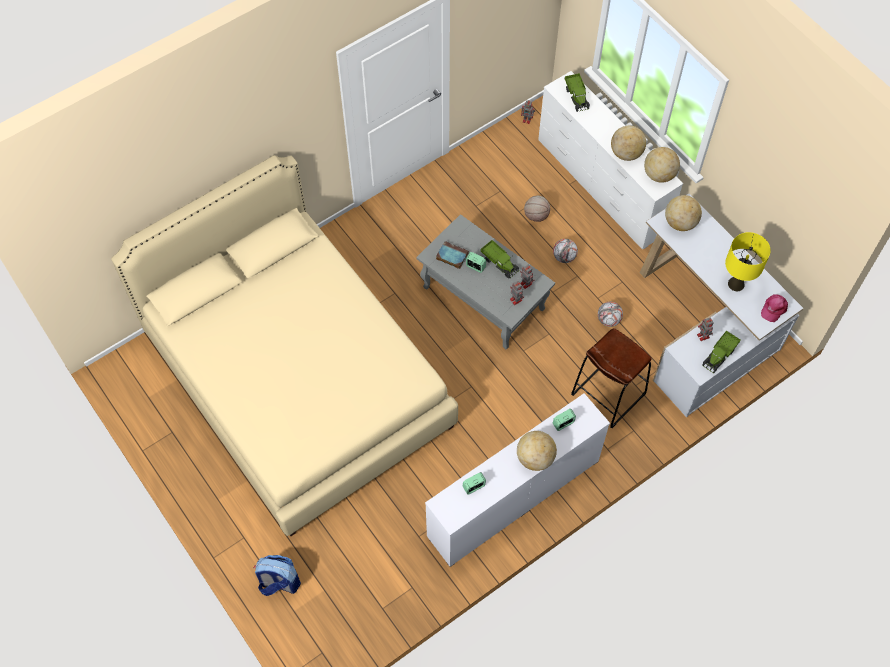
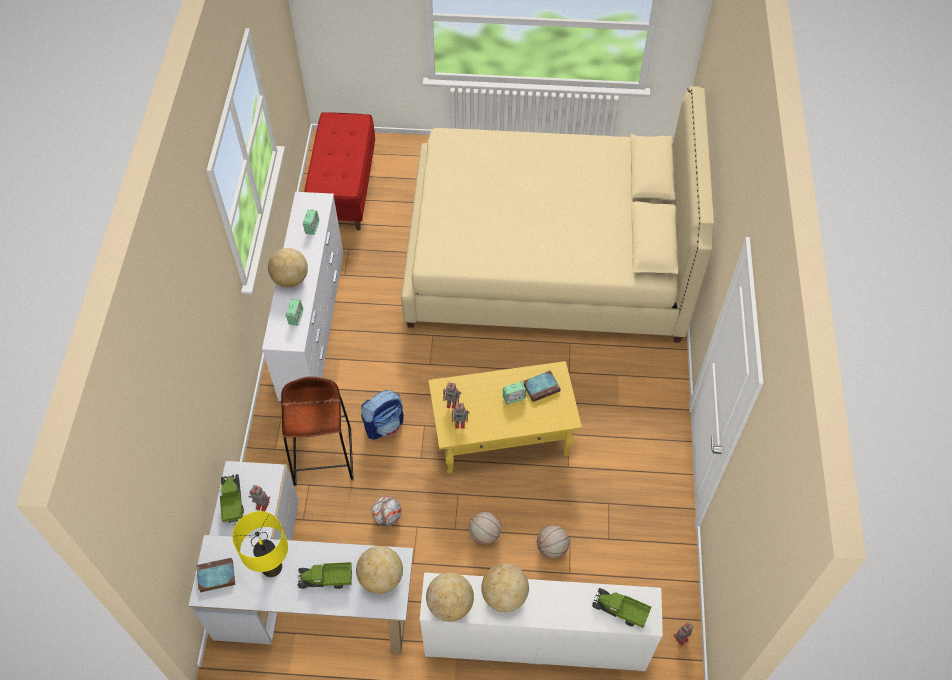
camera: 130 degrees right, 5 degrees down
backpack [254,555,301,596] -> backpack moved to [361,390,404,440]
grey coffee table [416,214,555,349] -> yellow coffee table [429,361,582,474]
toy truck [480,240,519,279] -> toy truck moved to [298,562,352,589]
football [553,239,578,263] -> basketball [469,512,501,545]
pink cap [761,294,788,322] -> book [196,558,235,592]
none -> red bench [304,112,375,230]

